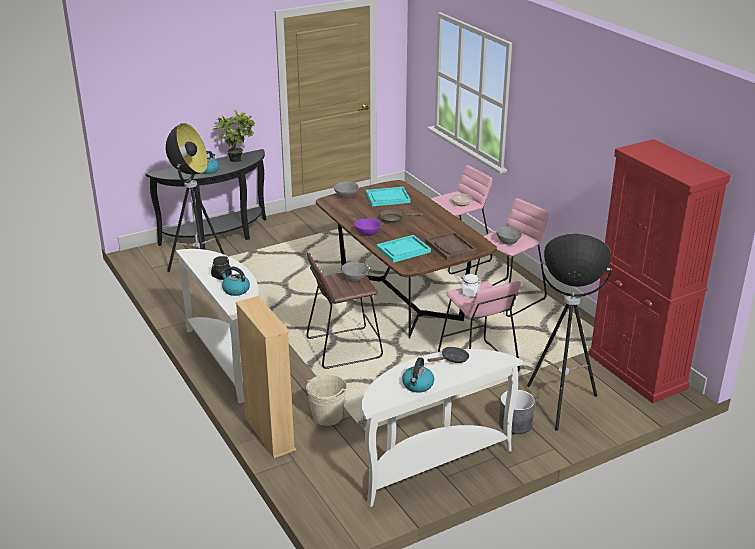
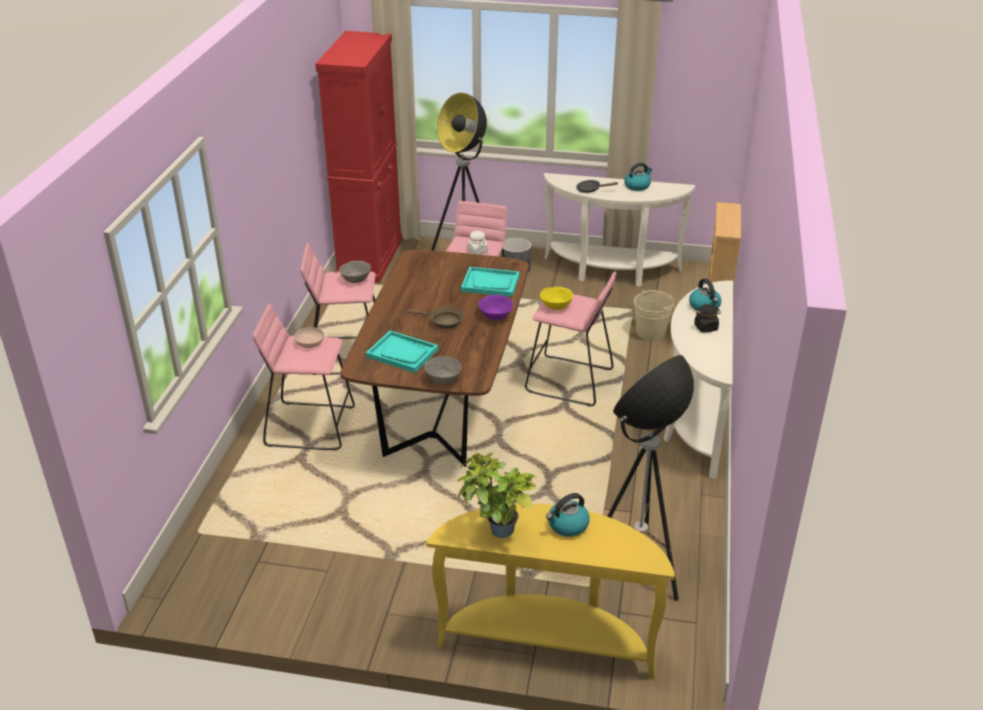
camera: 140 degrees left, 5 degrees up
black console table [146,149,267,250] -> yellow console table [426,503,675,680]
brown stool [306,252,383,369] -> pink stool [525,272,616,407]
grey bowl [341,262,369,282] -> yellow bowl [540,287,573,310]
brown tray [425,232,476,260] -> none

